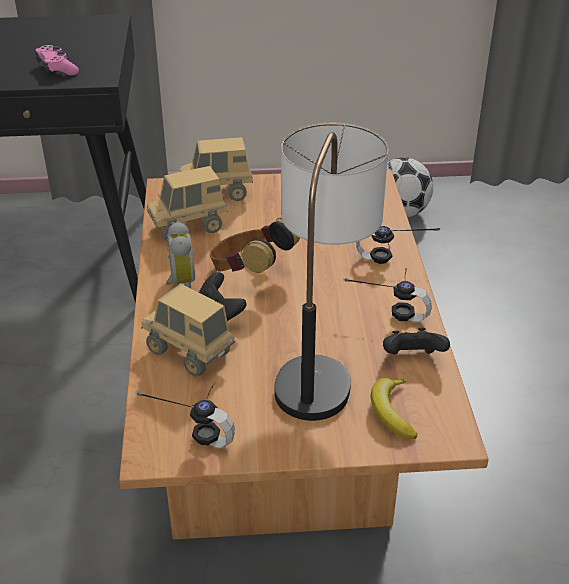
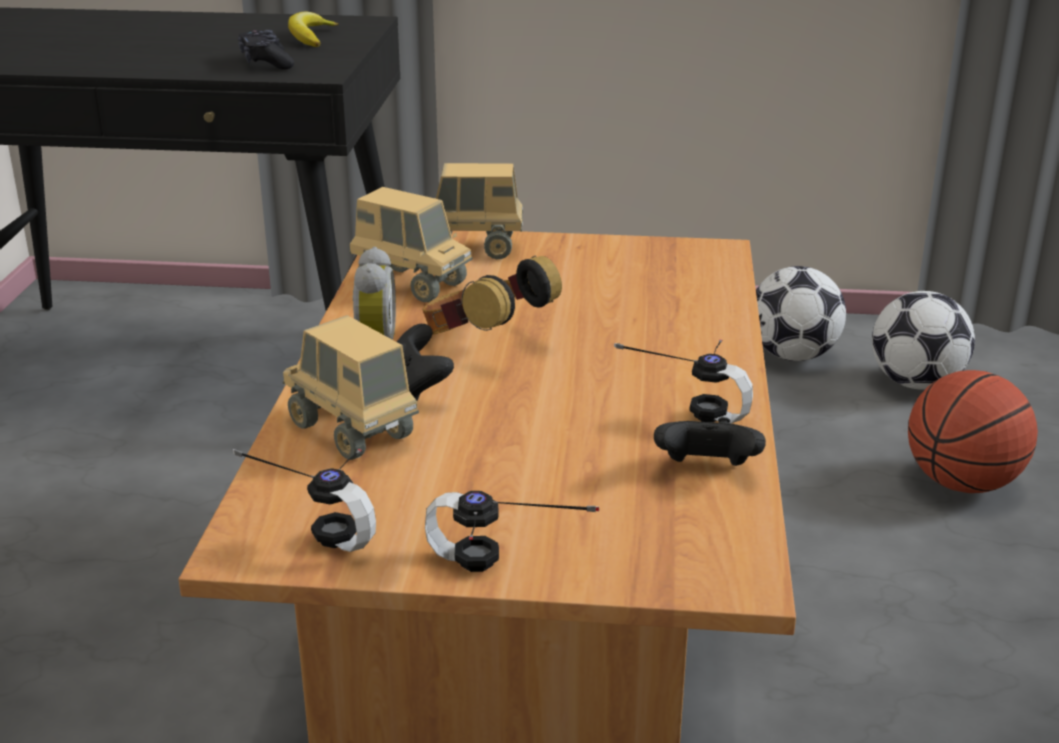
camera: 10 degrees right, 10 degrees down
pink game controller [35,45,79,75] -> black game controller [238,30,294,70]
toy truck [147,166,228,242] -> toy truck turned 135 degrees counterclockwise [349,187,473,302]
table lamp [275,123,388,421] -> none
headphones [356,226,440,264] -> headphones moved to [425,491,599,572]
banana [371,378,418,439] -> banana moved to [288,12,339,47]
none -> football [872,291,975,390]
none -> basketball [908,370,1038,493]

